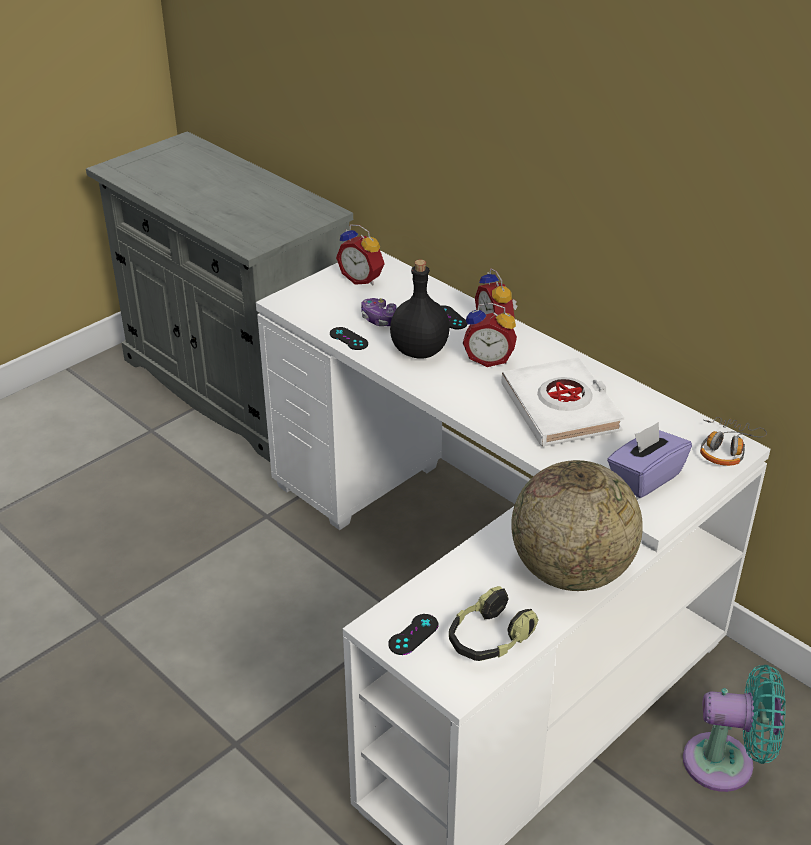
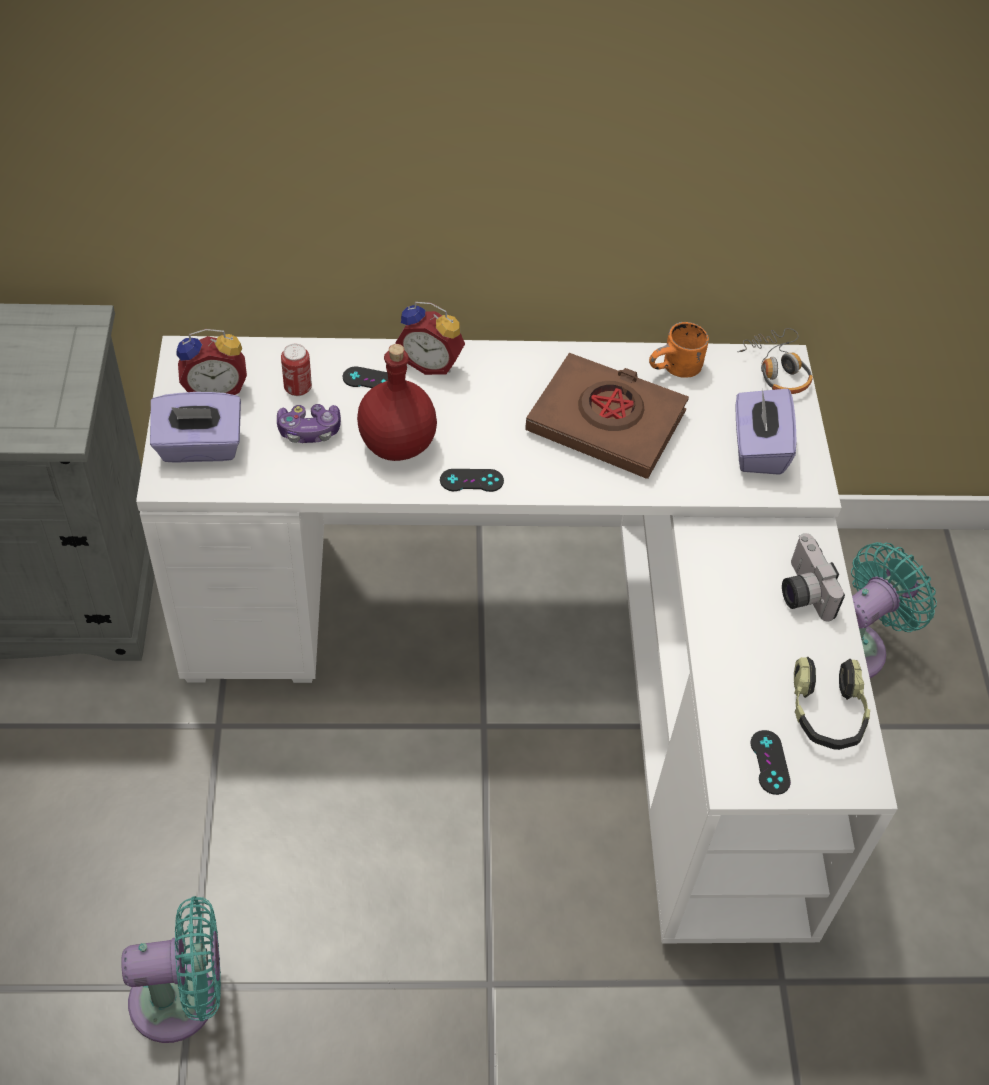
camera: 50 degrees left, 15 degrees up
black game controller [330,327,368,350] -> black game controller moved to [440,469,504,492]
black bottle [390,260,450,359] -> red bottle [357,344,437,461]
alarm clock [463,303,517,367] -> none
white book [501,358,624,447] -> brown book [525,353,689,479]
globe [511,460,643,591] -> camera [782,533,845,622]
none -> turquoise fan [121,896,221,1043]
none -> purple tissue box [150,392,241,463]
none -> can [281,344,312,396]
none -> orange mug [649,322,709,378]

